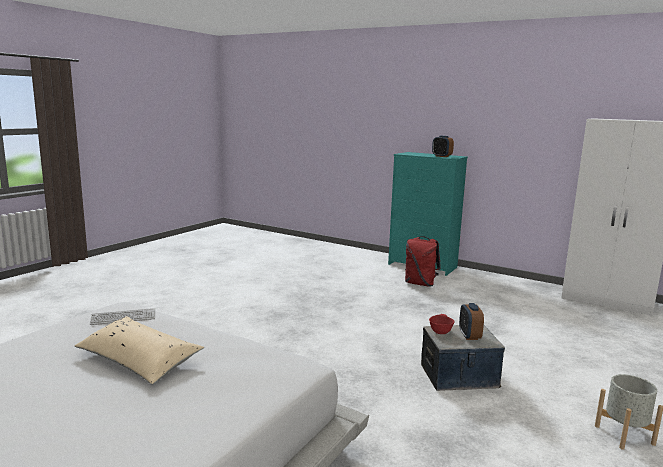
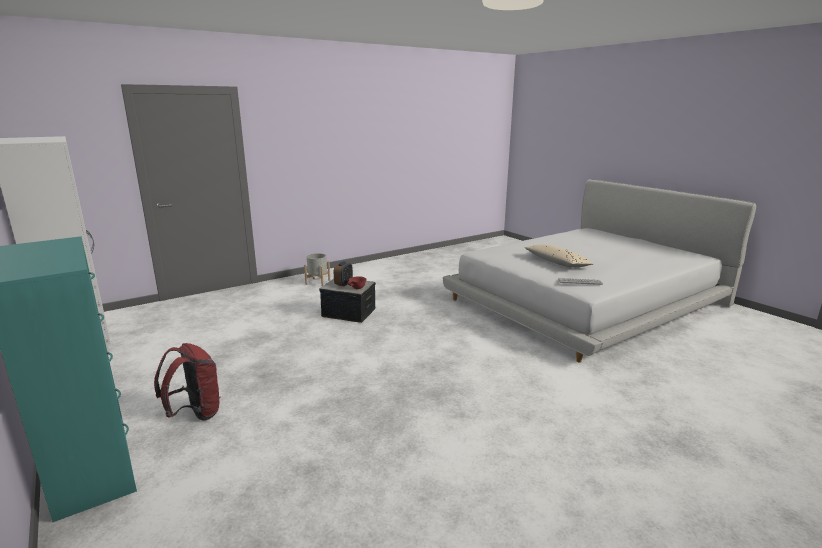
camera: 155 degrees left, 5 degrees up
alarm clock [432,136,454,157] -> none

